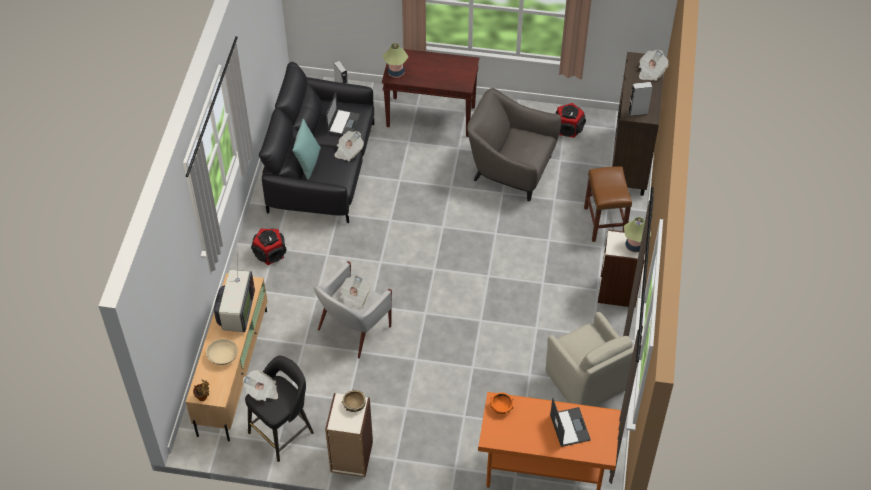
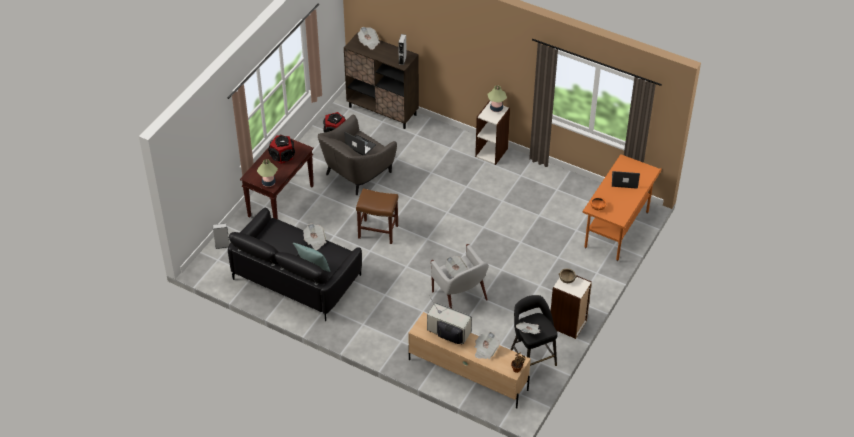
camera: 70 degrees left, 5 degrees down
beige bowl [206,339,238,365] -> newspaper [475,332,500,359]
speaker [251,228,287,265] -> speaker moved to [268,135,295,164]
laptop [326,92,361,135] -> laptop moved to [344,132,376,155]
beige armchair [546,312,634,407] -> none
brown stool [584,167,632,242] -> brown stool moved to [356,188,398,244]

